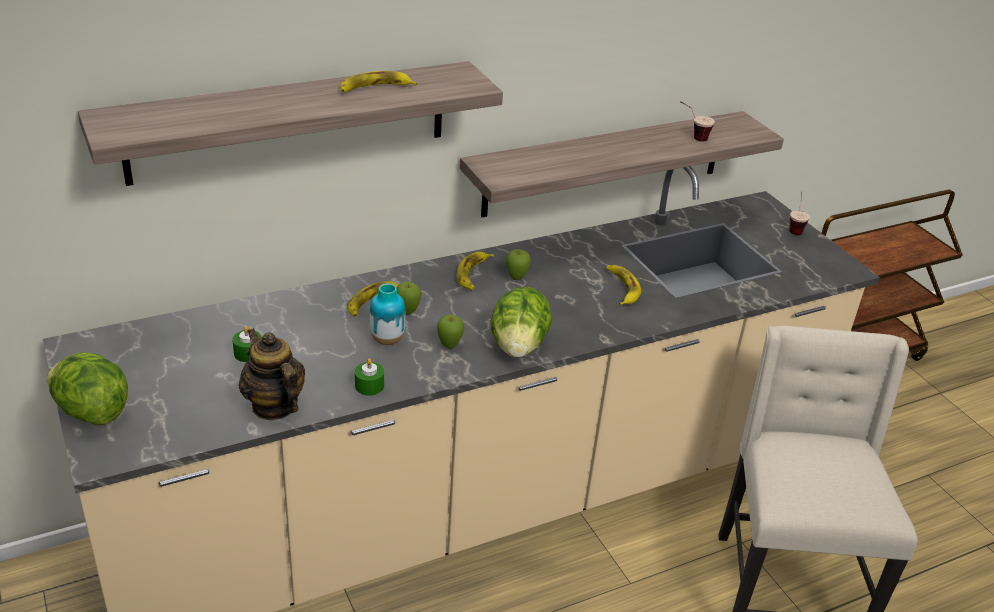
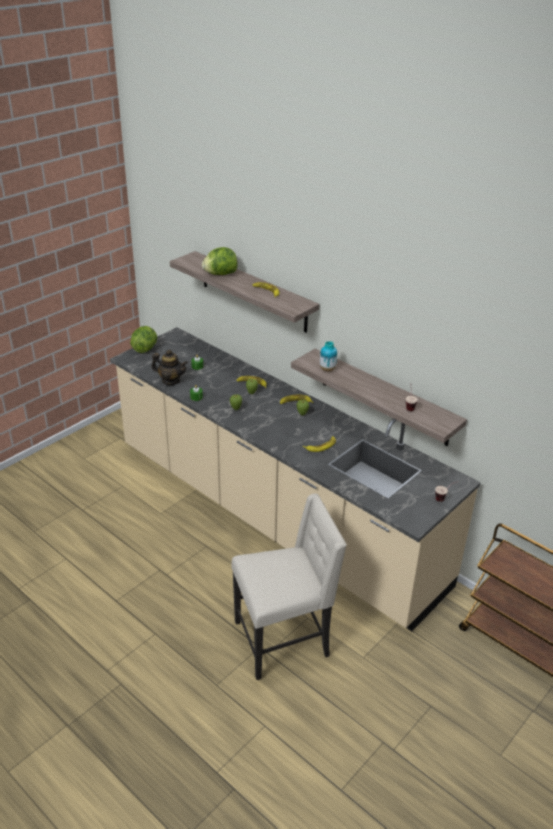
camera: 70 degrees right, 0 degrees up
teapot [239,328,305,420] -> teapot turned 75 degrees clockwise [151,350,188,385]
vase [370,283,405,345] -> vase moved to [320,341,337,371]
lettuce [491,287,552,358] -> lettuce moved to [202,247,238,275]

